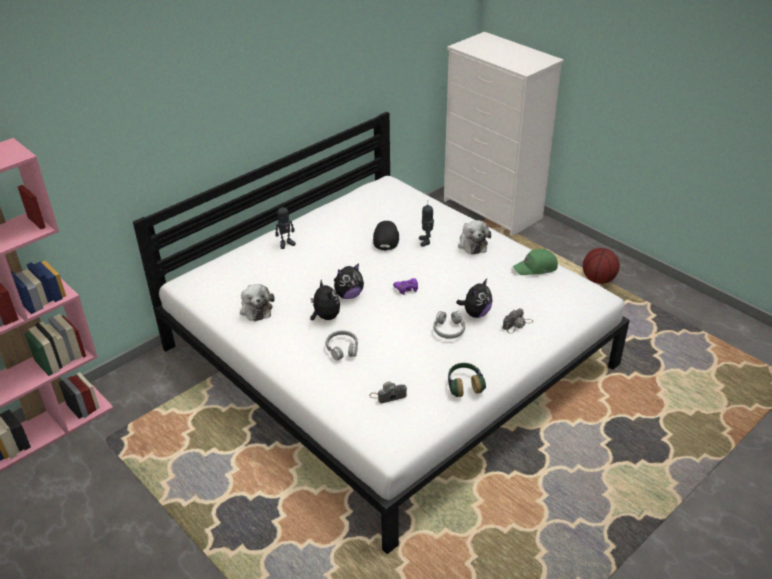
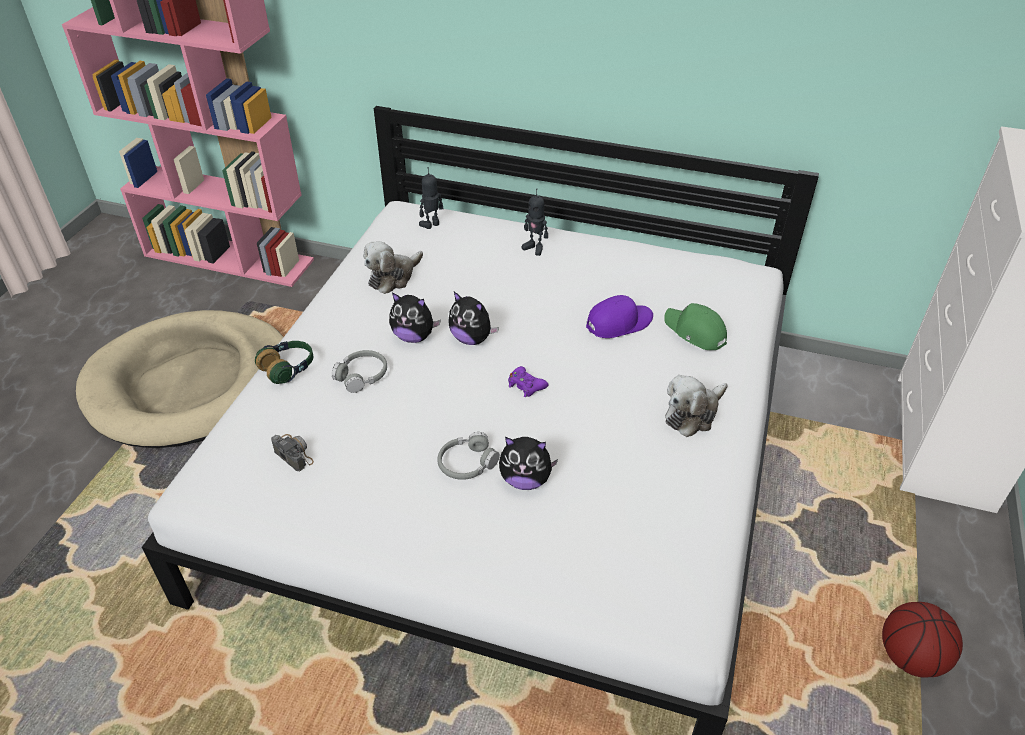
camera: 60 degrees right, 5 degrees up
plush toy [310,280,340,320] -> plush toy turned 75 degrees clockwise [389,292,441,343]
black cap [373,221,399,251] -> purple cap [586,295,653,338]
toy robot [419,205,434,247] -> toy robot moved to [419,167,443,229]
headphones [448,363,486,397] -> headphones moved to [255,341,313,384]
camera [503,308,533,334] -> none
green cap [513,249,558,275] -> green cap moved to [664,303,727,350]
none -> beige dog bed [76,310,283,448]

